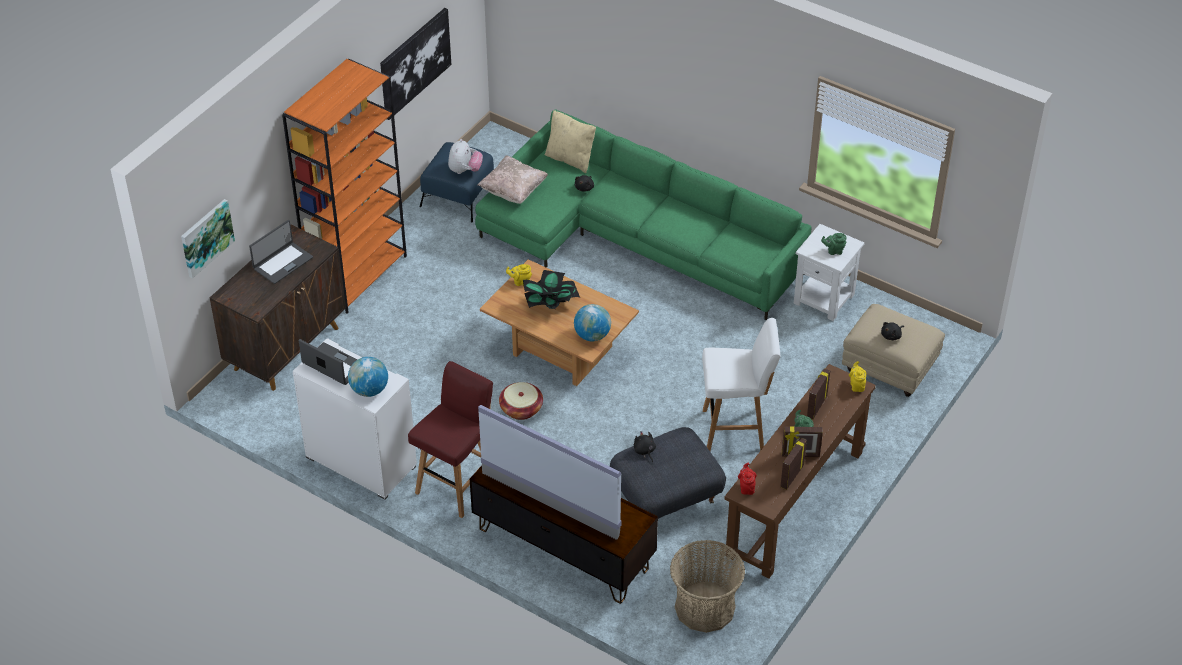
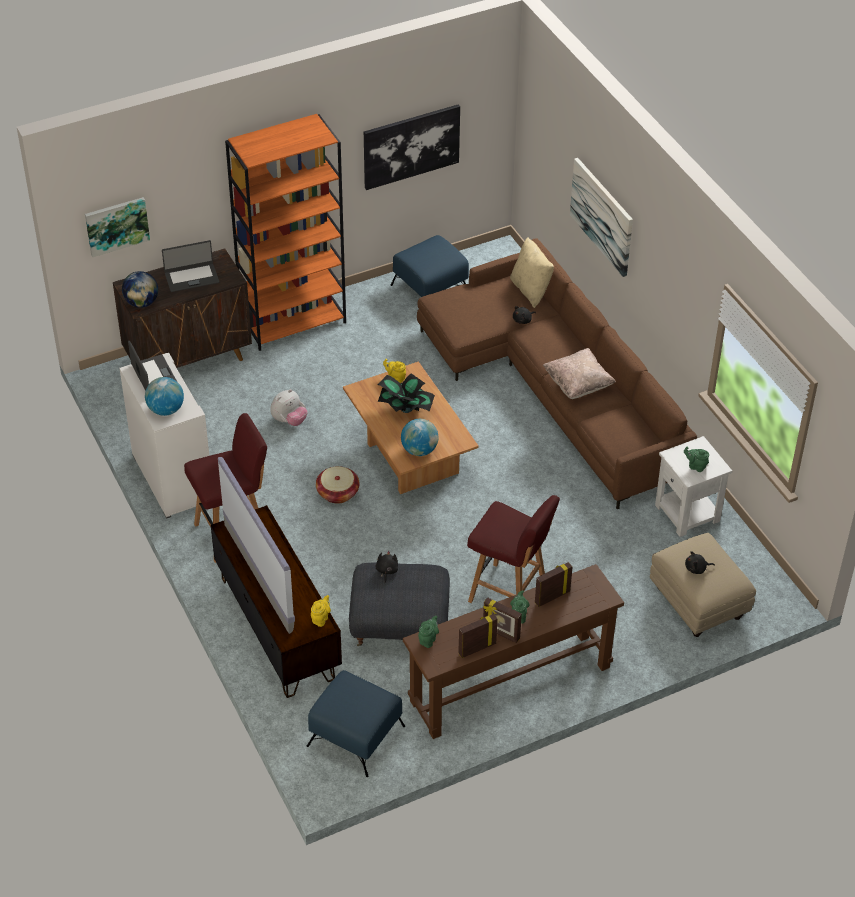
camera: 30 degrees right, 0 degrees up
plush toy [448,139,483,174] -> plush toy moved to [270,389,308,426]
green sofa [475,109,811,320] -> brown sofa [417,238,697,509]
beige pillow [478,155,548,204] -> beige pillow moved to [543,348,616,399]
basket [670,540,745,633] -> blue ottoman [307,670,405,777]
white stool [702,318,780,451] -> red stool [467,495,560,603]
red teapot [738,462,757,495] -> green teapot [418,616,439,648]
yellow teapot [849,361,867,392] -> yellow teapot moved to [311,595,331,627]
none -> globe [122,271,158,308]
none -> picture [570,158,633,277]

